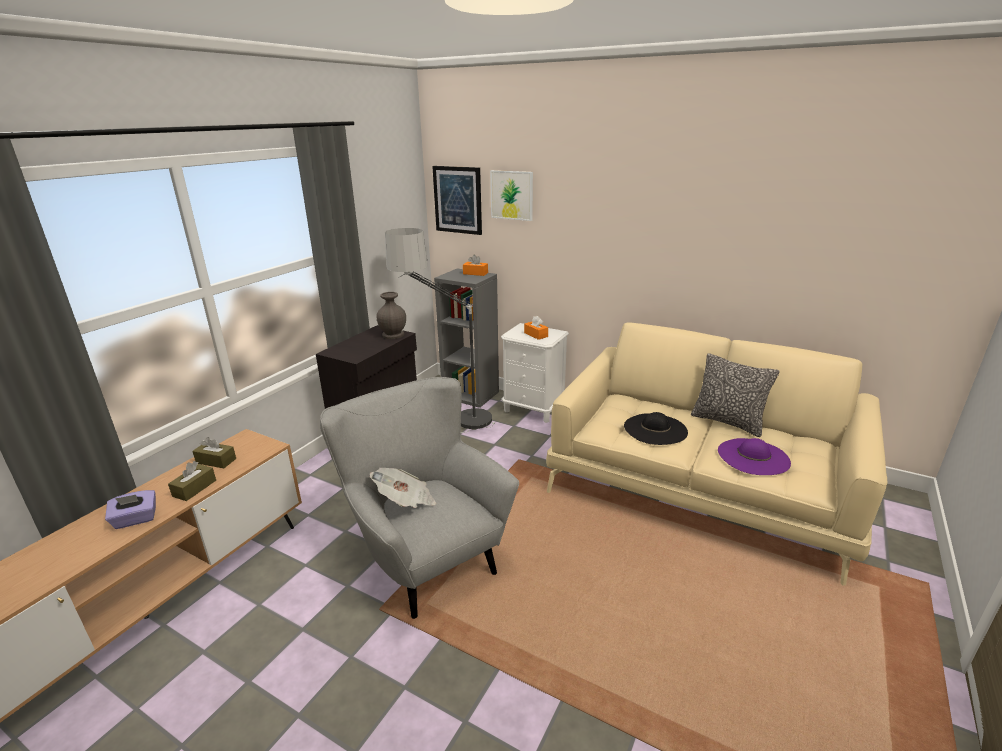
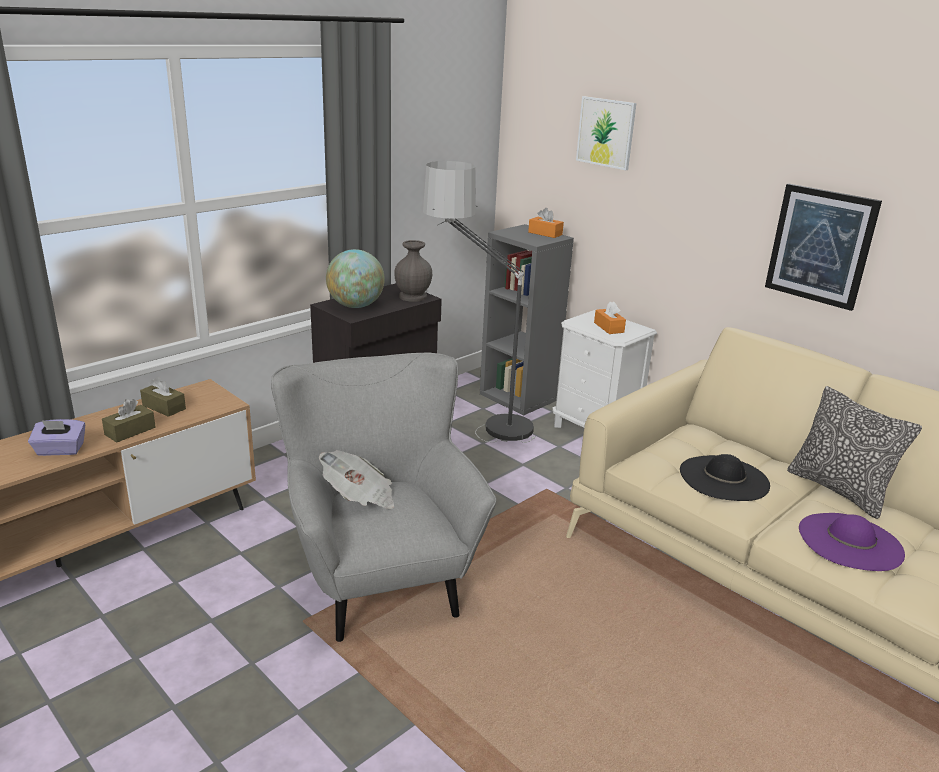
camera: 15 degrees right, 0 degrees up
picture [432,166,482,235] -> picture moved to [765,184,882,311]
none -> globe [326,249,385,308]

